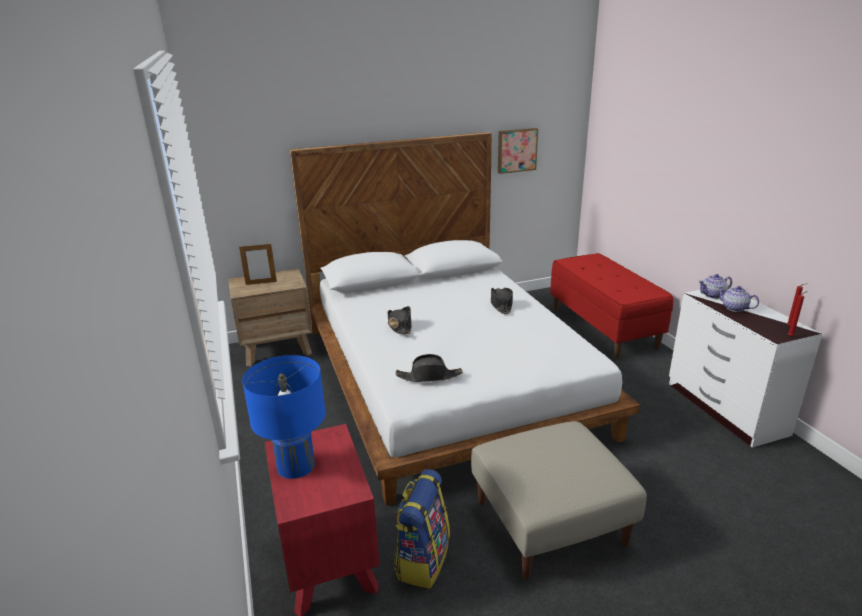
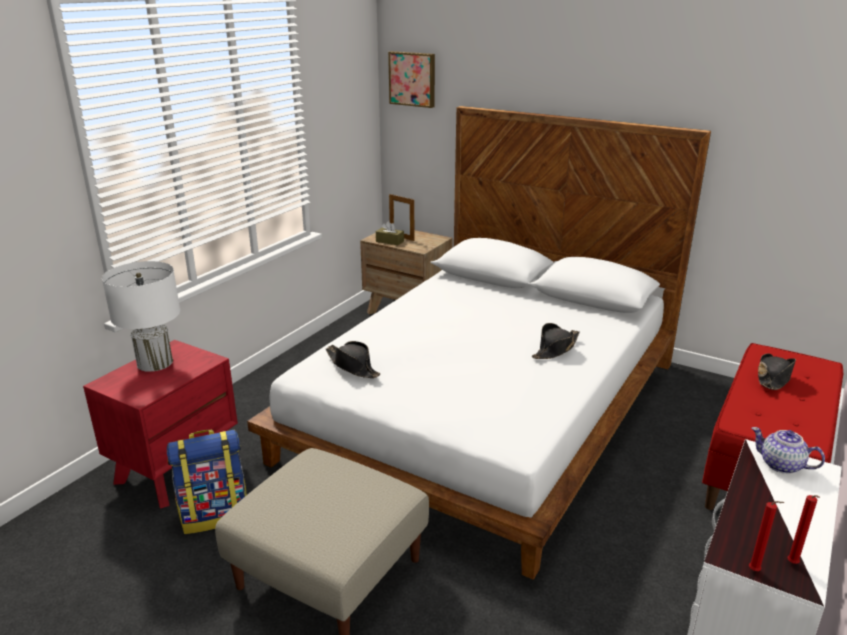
camera: 50 degrees right, 0 degrees up
blue table lamp [242,355,326,479] -> white table lamp [102,261,180,372]
black hat [387,306,412,334] -> black hat moved to [758,353,796,390]
picture [498,128,538,174] -> picture moved to [388,51,435,108]
teapot [717,286,759,312] -> none
none -> brown tissue box [376,221,404,245]

